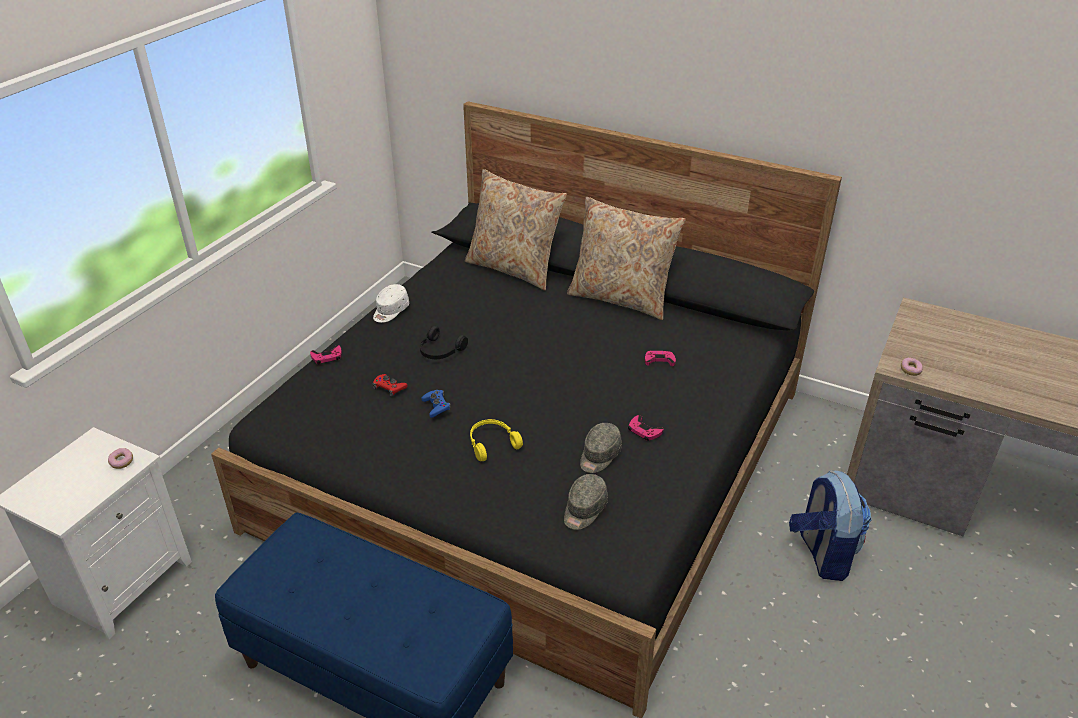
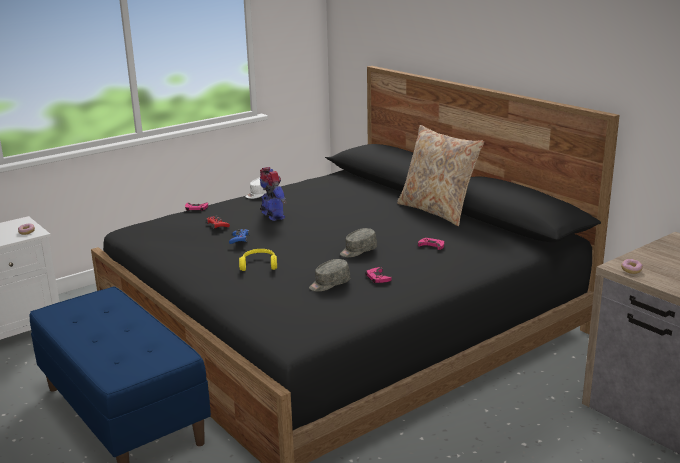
camera: 25 degrees right, 15 degrees down
black headphones [420,326,468,359] -> toy robot [260,167,287,221]
beige pillow [465,169,567,290] -> none
grey cap [564,474,608,530] -> grey cap moved to [340,228,377,257]
backpack [789,470,871,581] -> none

